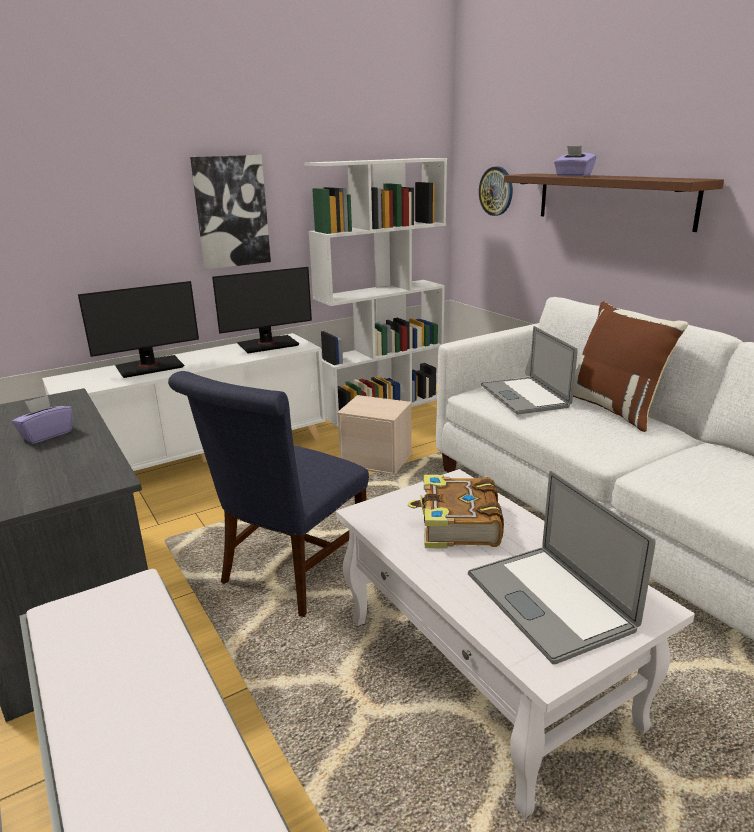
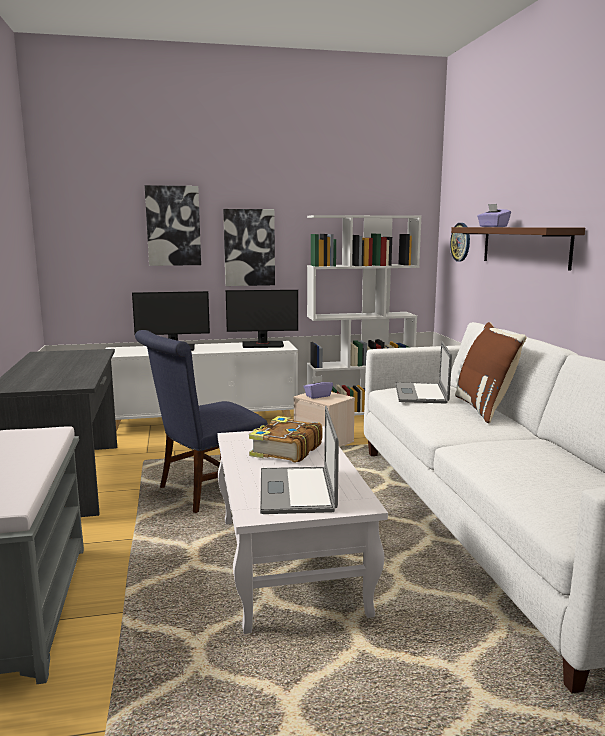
camera: 20 degrees right, 10 degrees down
purple tissue box [12,395,73,444] -> purple tissue box moved to [304,375,333,399]
none -> picture [145,185,201,266]

